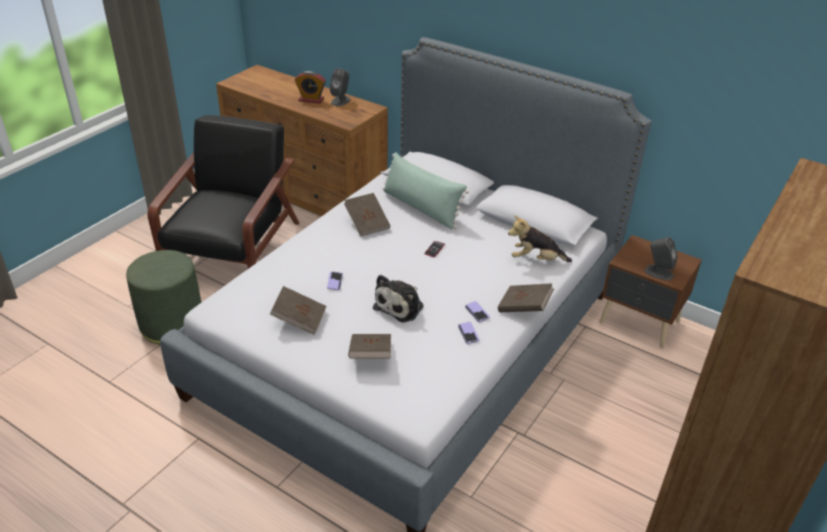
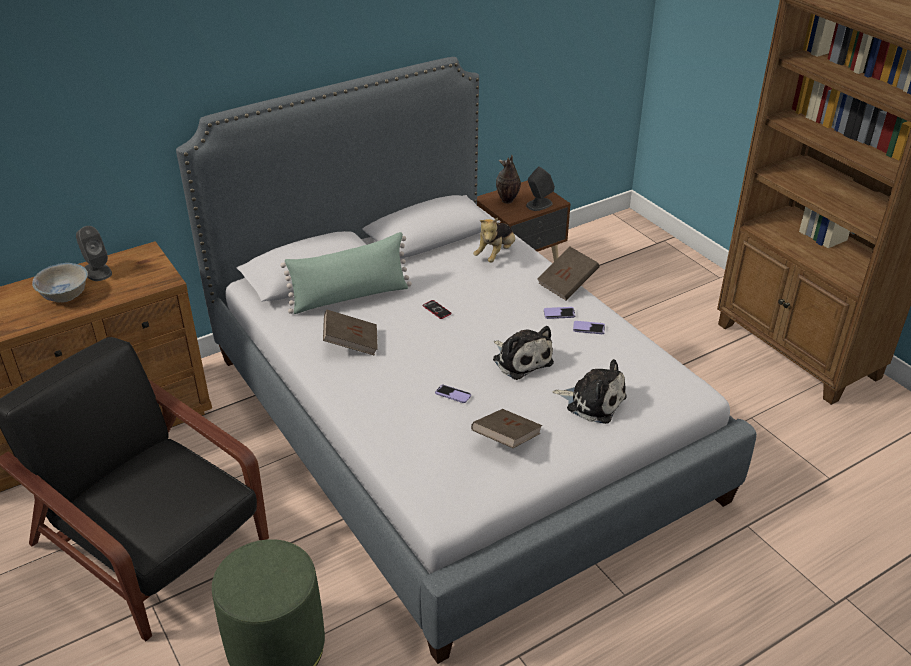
camera: 65 degrees left, 0 degrees up
alarm clock [295,71,326,104] -> white bowl [32,263,88,302]
brown book [348,334,391,359] -> plush toy [552,359,627,424]
none -> vase [496,155,521,204]

